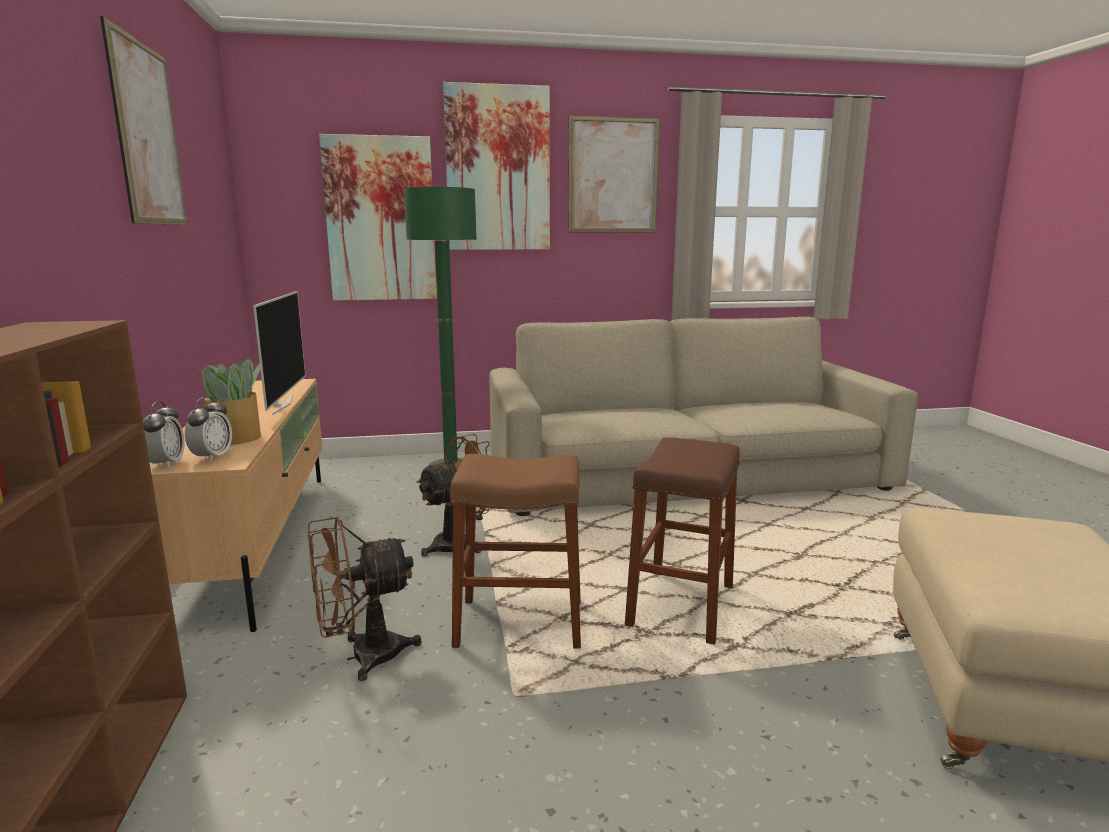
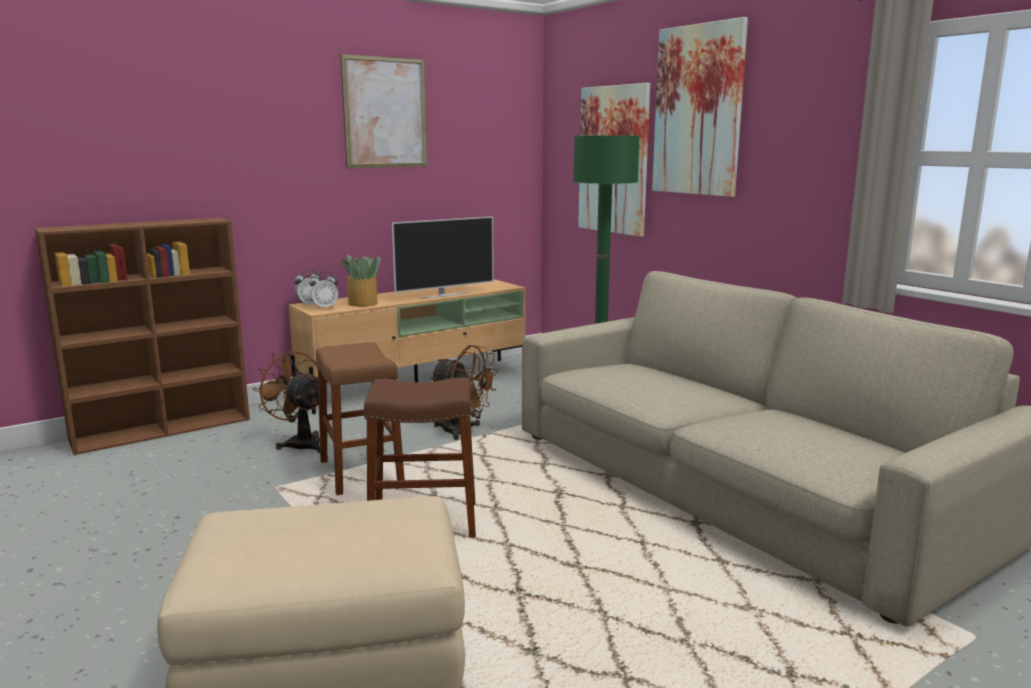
camera: 65 degrees right, 0 degrees up
picture [568,115,660,232] -> none

